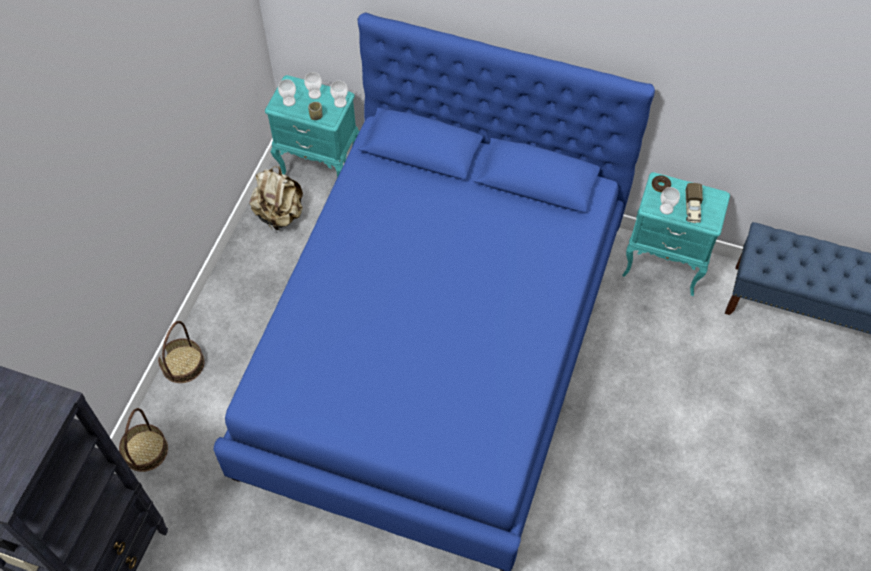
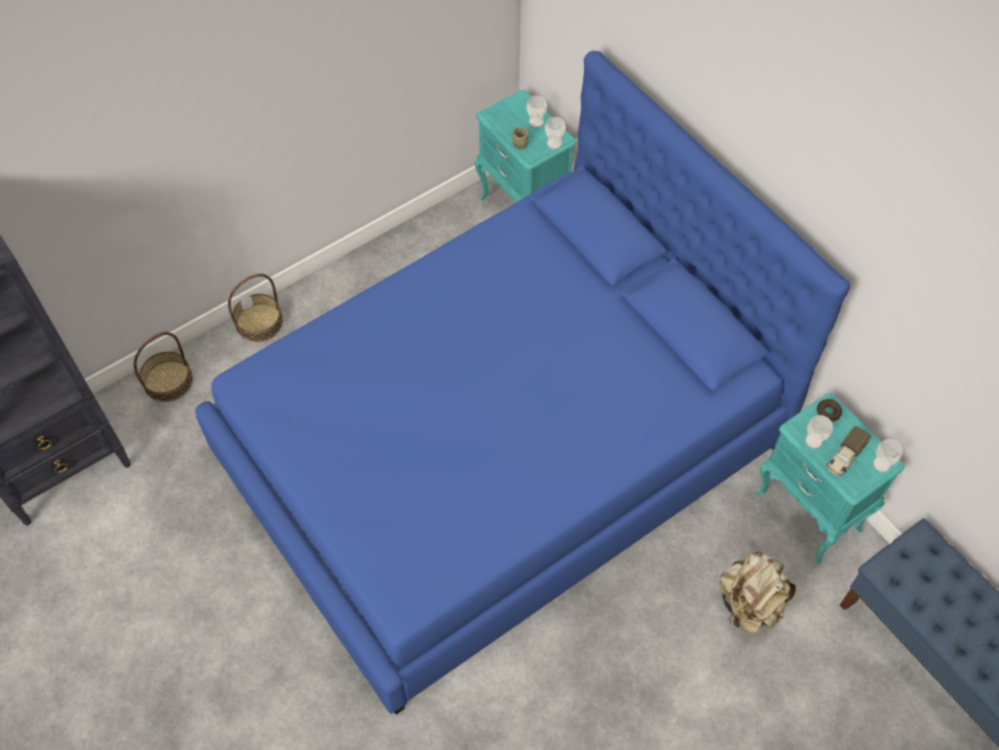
camera: 35 degrees right, 0 degrees up
beige backpack [249,166,303,230] -> beige backpack moved to [719,552,796,633]
cup [278,79,296,106] -> cup moved to [873,439,903,473]

